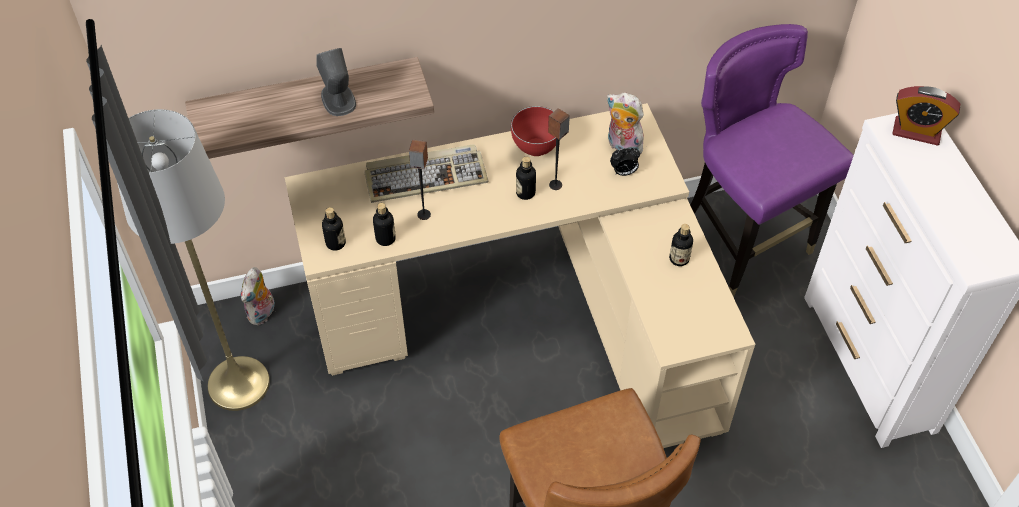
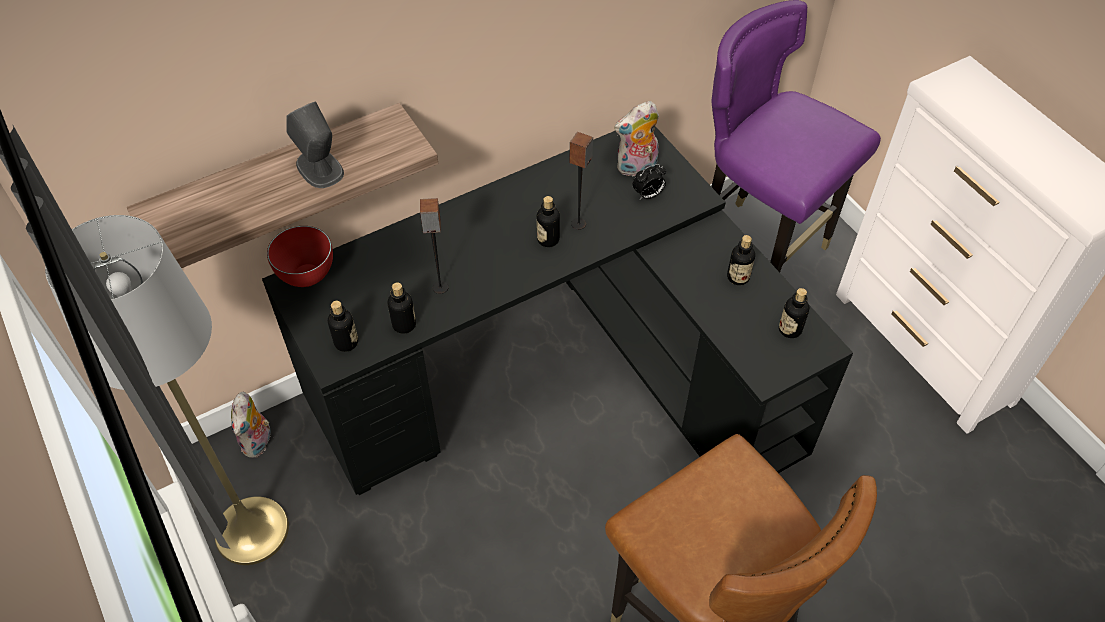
camera: 15 degrees left, 0 degrees up
beige desk [285,103,755,448] -> black desk [262,126,853,495]
keyboard [364,144,488,203] -> none
red bowl [511,106,556,156] -> red bowl moved to [267,226,333,287]
plush toy [607,92,644,154] -> plush toy turned 45 degrees counterclockwise [614,101,659,177]
alarm clock [892,86,960,146] -> none
none -> bottle [779,288,810,338]

